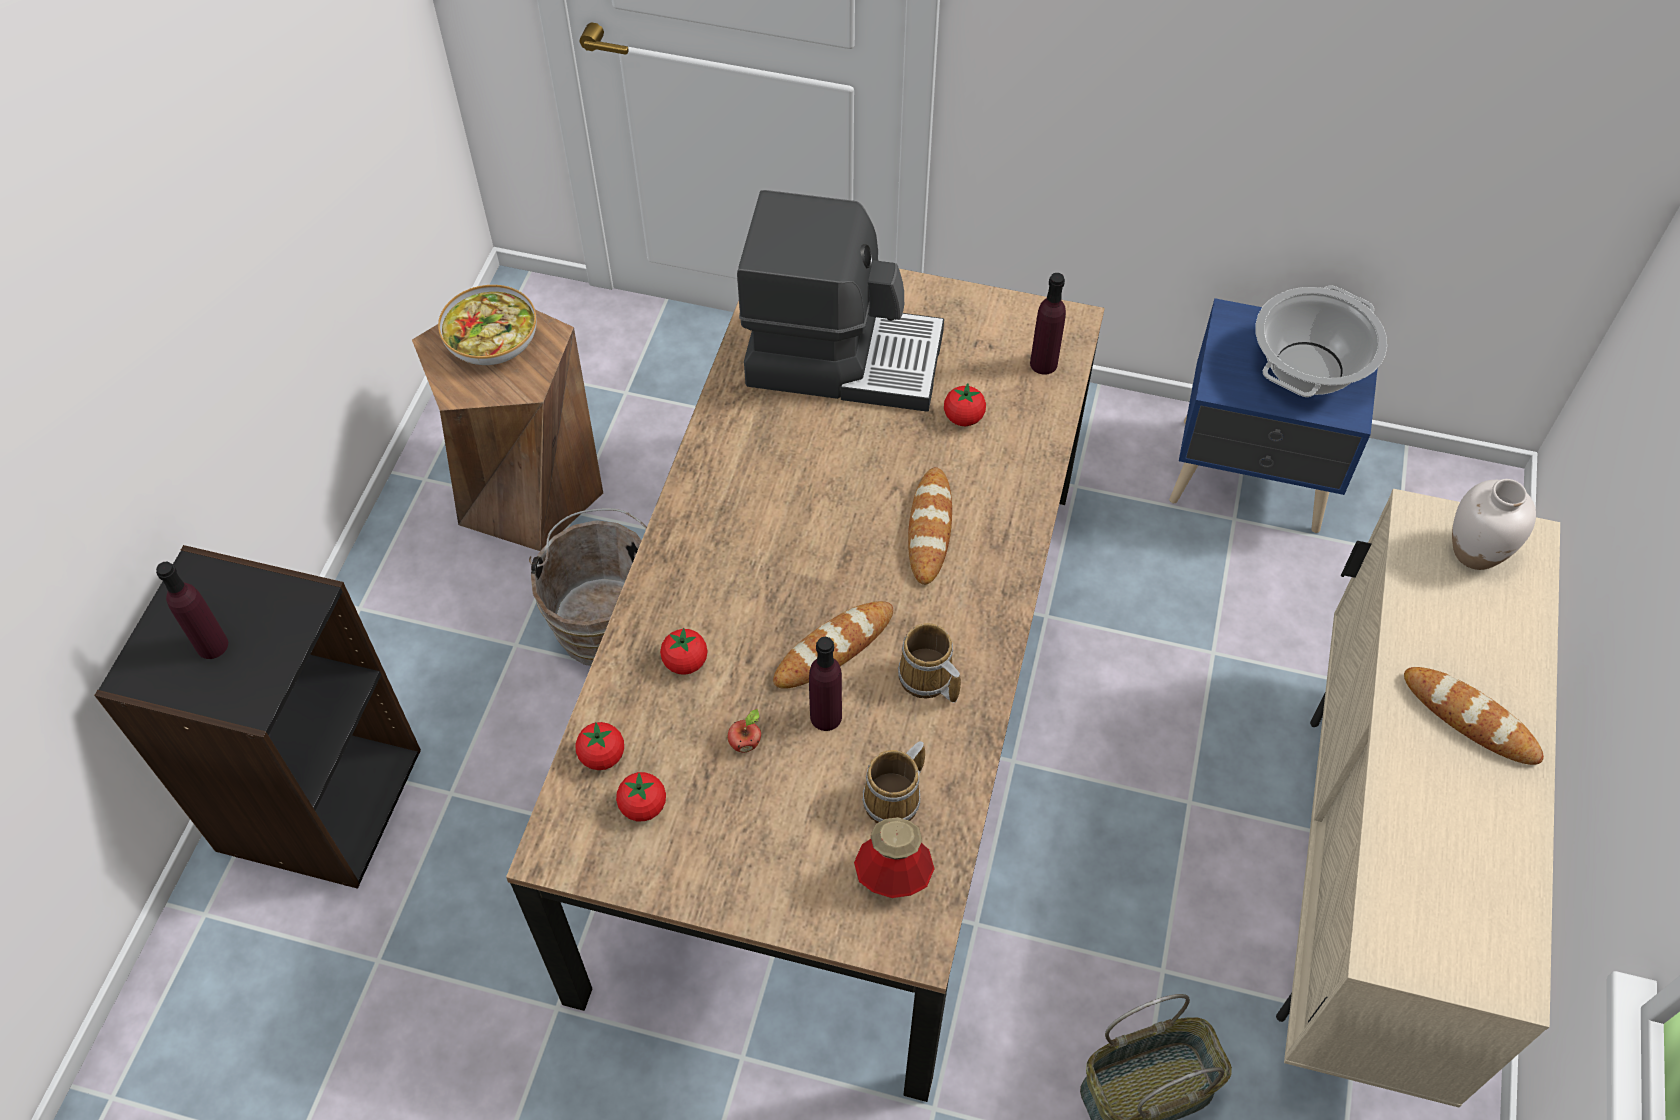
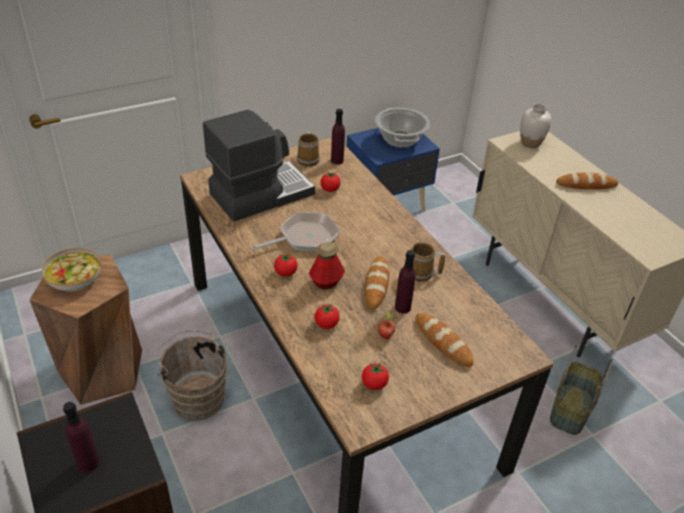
camera: 45 degrees left, 15 degrees down
tomato [576,722,624,770] -> tomato moved to [274,253,298,277]
bottle [854,817,934,898] -> bottle moved to [309,242,345,289]
mug [862,741,925,823] -> mug moved to [297,131,320,166]
bread [908,467,952,585] -> bread moved to [416,313,474,367]
none -> frying pan [251,212,340,252]

